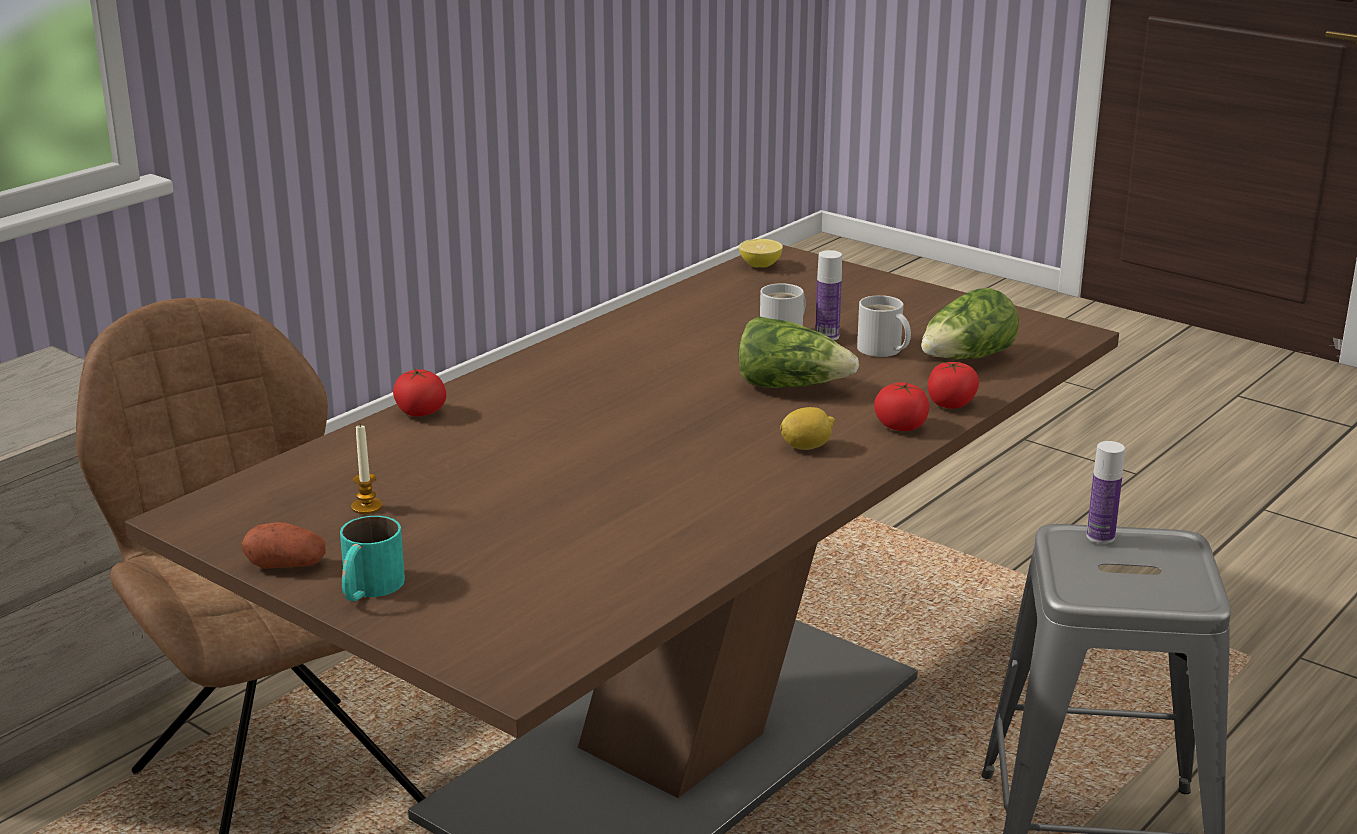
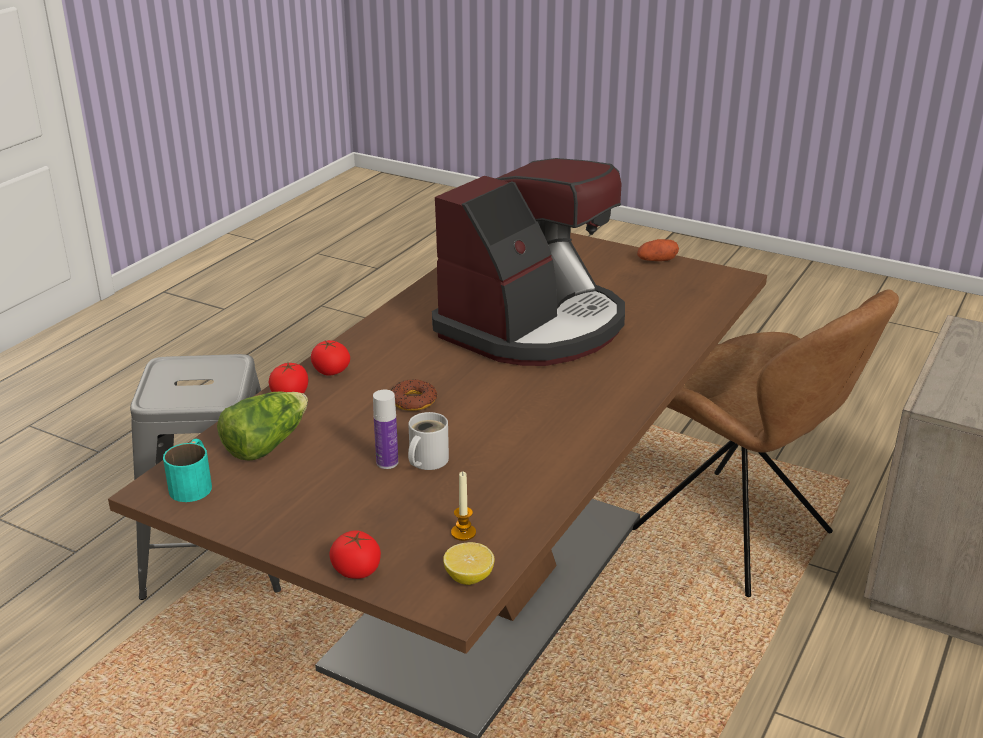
camera: 170 degrees right, 5 degrees up
turquoise mug [340,516,405,601] -> turquoise mug moved to [163,438,212,502]
candle [351,425,383,514] -> candle moved to [451,471,476,541]
tomato [393,369,446,417] -> tomato moved to [329,530,381,579]
lettuce [738,316,859,388] -> donut [391,379,437,411]
lemon [780,407,835,450] -> none
white mug [857,295,911,357] -> none
bottle [1087,441,1125,544] -> none
none -> coffee machine [432,158,625,366]

